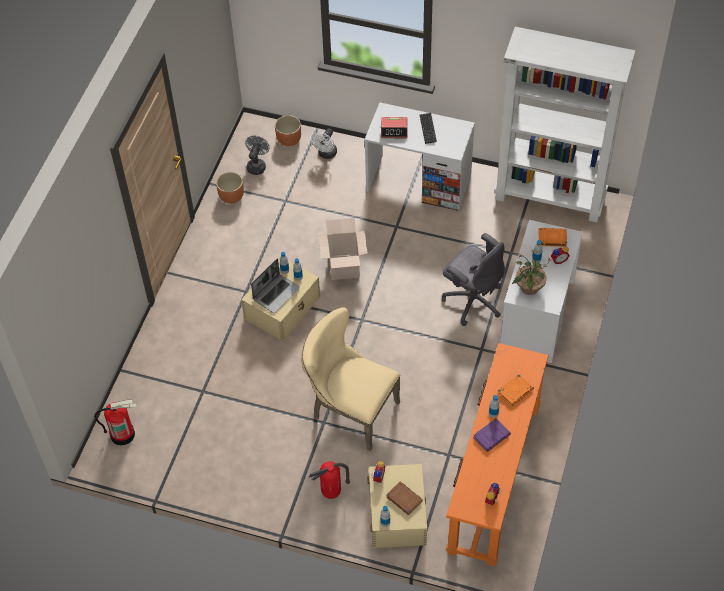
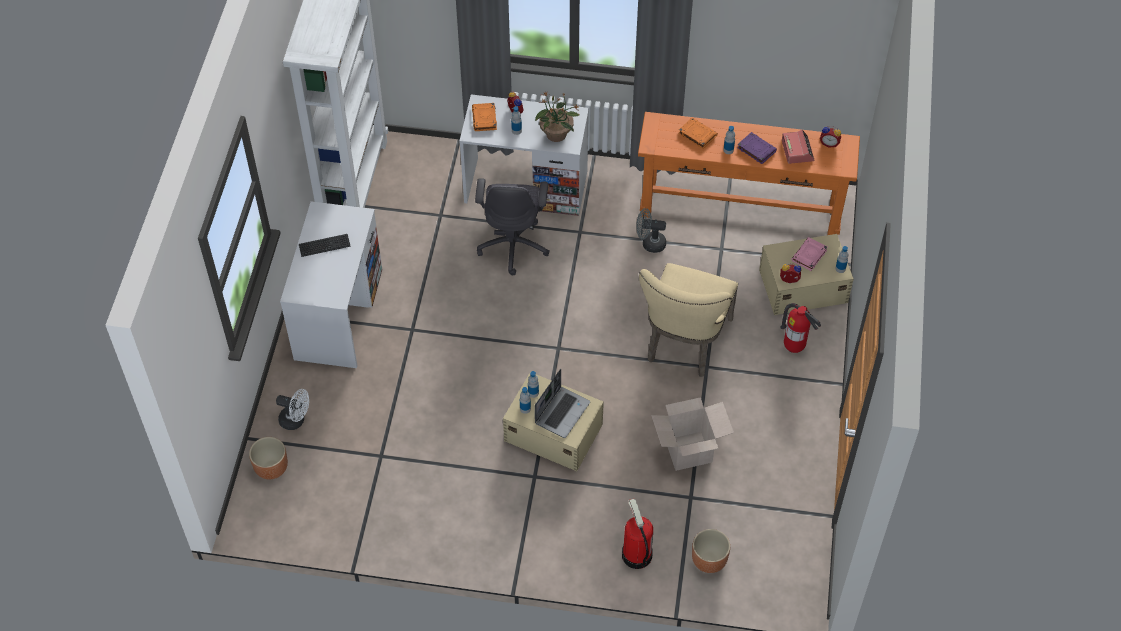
camera: 100 degrees left, 0 degrees up
fire extinguisher [94,399,137,446] -> fire extinguisher moved to [622,498,653,569]
brown planter [216,172,244,204] -> brown planter moved to [692,529,730,573]
grey fan [245,136,270,175] -> grey fan moved to [636,208,666,253]
laptop [251,258,300,313] -> laptop turned 90 degrees clockwise [535,369,590,438]
cardboard box [319,218,368,280] -> cardboard box moved to [651,397,734,471]
alarm clock [381,117,407,138] -> alarm clock moved to [782,130,814,164]
brown book [387,481,423,515] -> pink book [792,237,828,271]
grey office chair [442,233,505,326] -> grey office chair turned 150 degrees clockwise [475,178,549,275]

